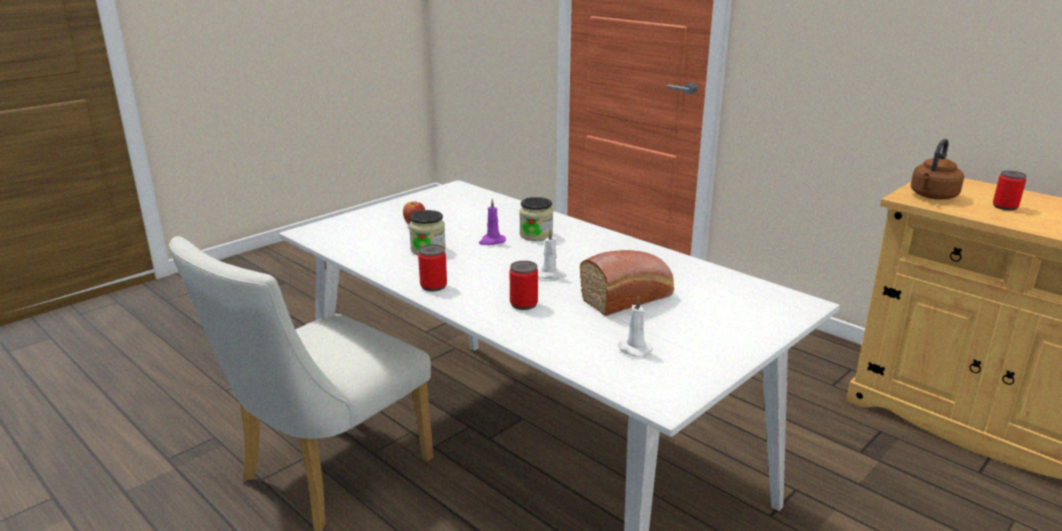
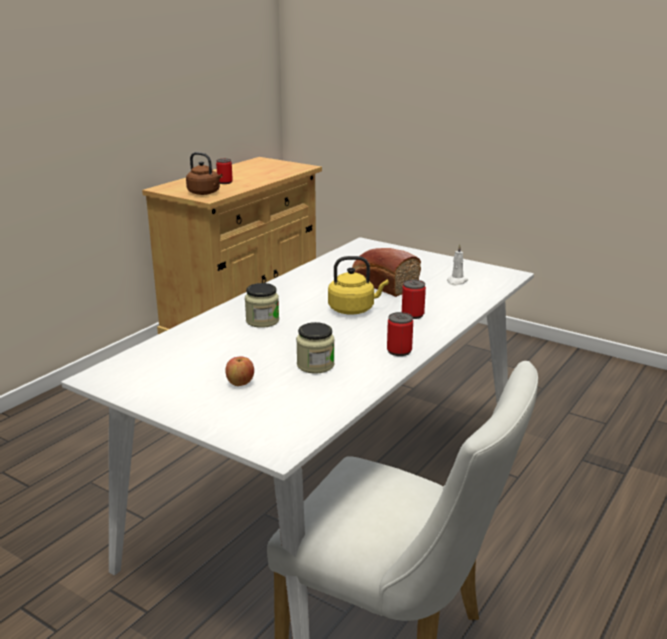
camera: 100 degrees left, 0 degrees up
purple candle [479,199,506,245] -> none
white candle [538,229,567,279] -> yellow kettle [328,256,389,314]

